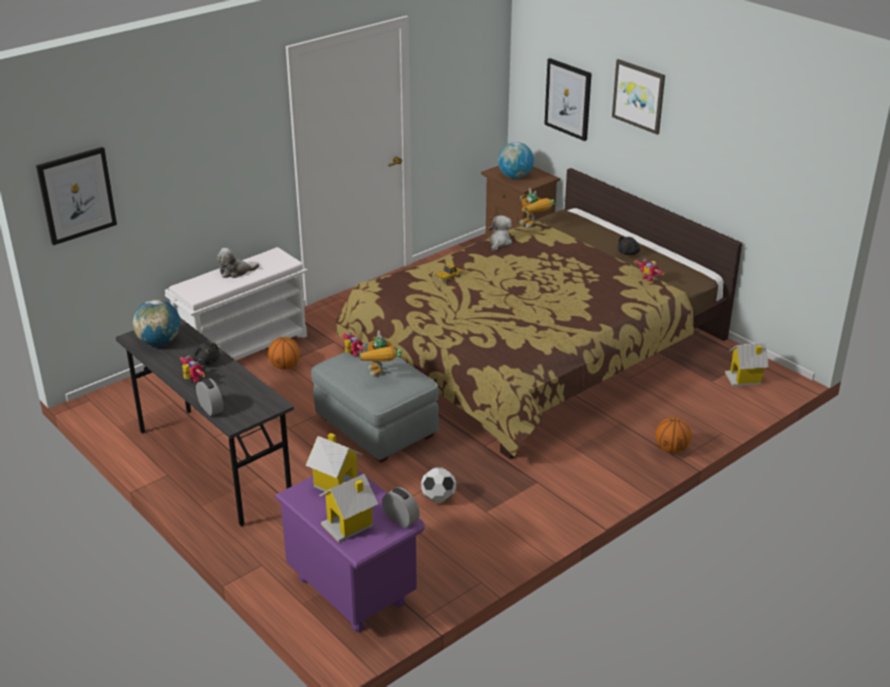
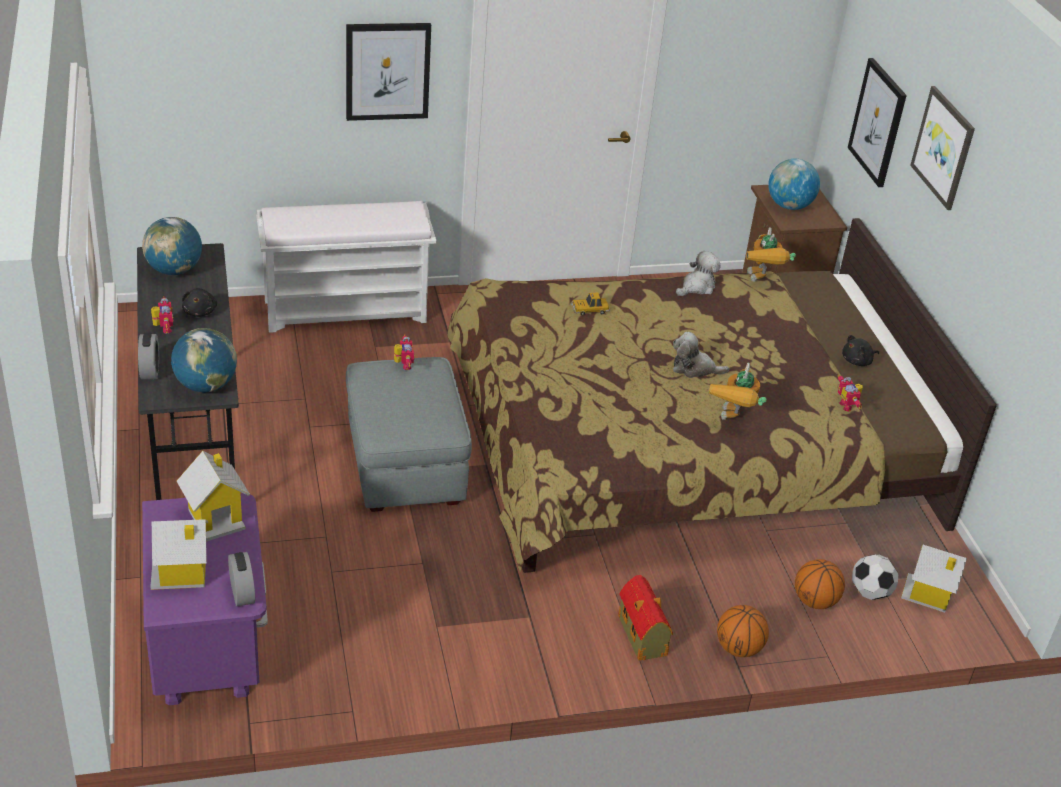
camera: 25 degrees right, 5 degrees up
picture [36,147,117,245] -> picture moved to [346,23,431,121]
plush toy [216,248,259,278] -> plush toy moved to [673,332,729,378]
basketball [268,337,300,370] -> basketball moved to [795,559,845,609]
toy robot [360,330,402,377] -> toy robot moved to [709,363,767,420]
football [421,468,456,502] -> football moved to [852,554,898,600]
none -> globe [171,328,237,392]
none -> toy house [618,575,673,661]

